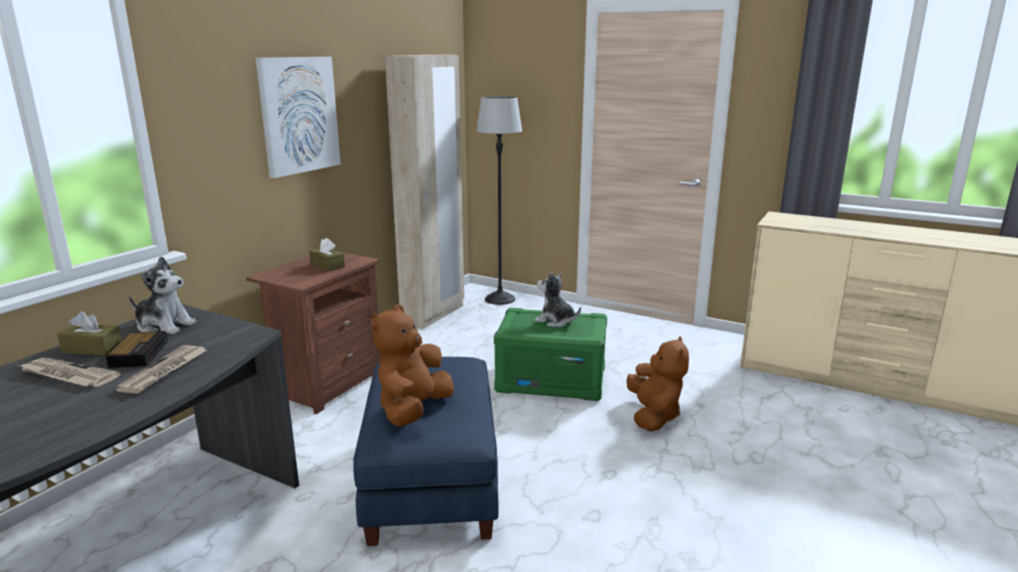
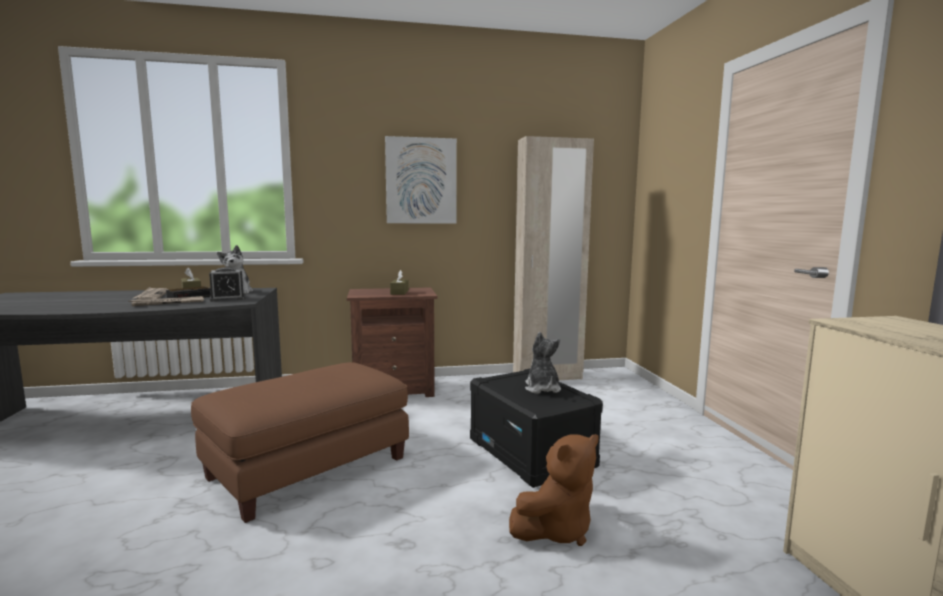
camera: 50 degrees right, 10 degrees down
blue ottoman [353,357,499,546] -> brown ottoman [191,362,409,523]
brown plush toy [371,304,454,427] -> none
floor lamp [476,96,522,305] -> none
green storage box [494,308,607,401] -> black storage box [470,369,603,488]
none -> alarm clock [209,267,245,302]

